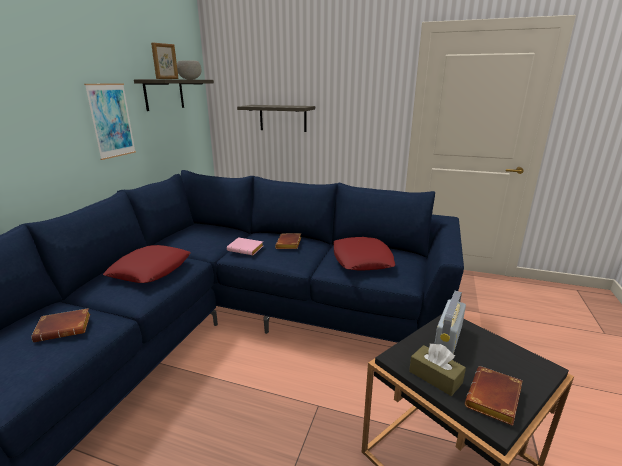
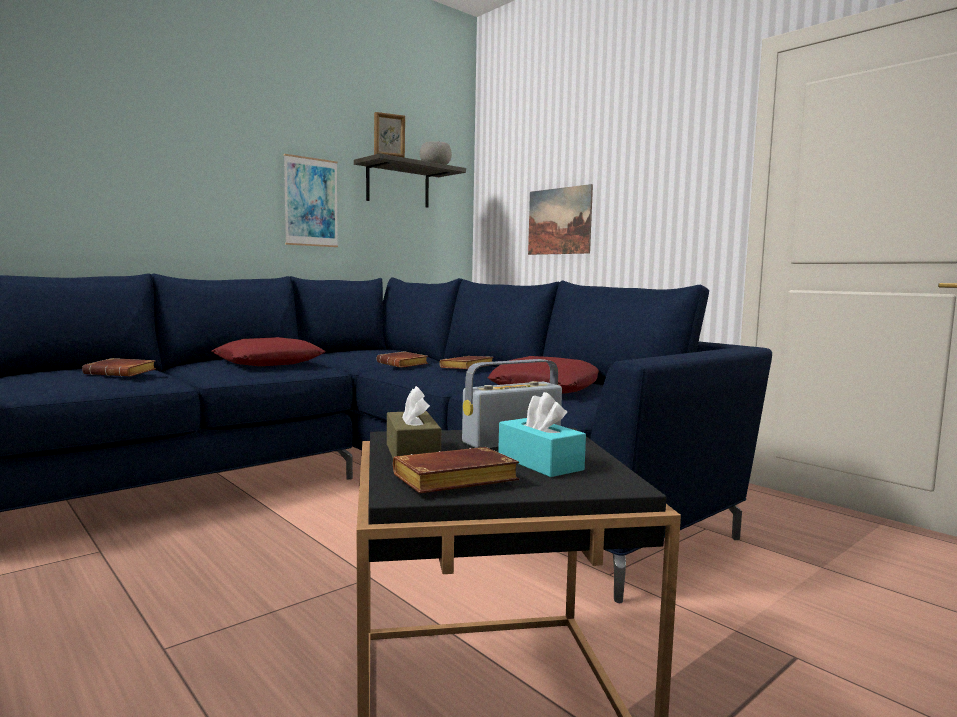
camera: 30 degrees right, 15 degrees down
pink book [227,237,263,255] -> brown book [376,351,428,368]
shelf [237,105,315,132] -> picture [528,184,593,255]
none -> turquoise tissue box [498,392,586,477]

